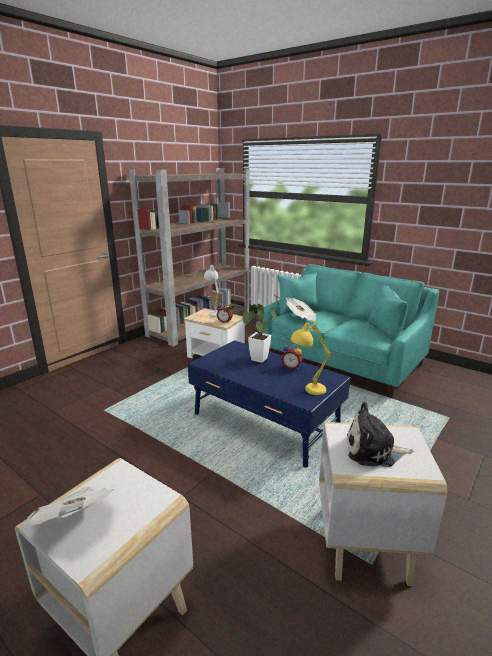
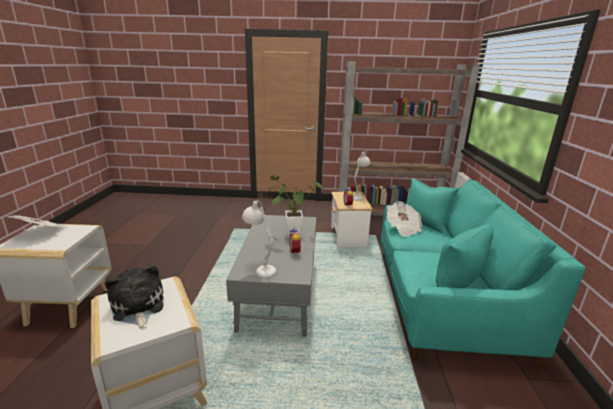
camera: 55 degrees right, 0 degrees up
blue coffee table [188,340,351,467] -> grey coffee table [226,215,316,337]
yellow table lamp [291,320,331,395] -> white table lamp [242,200,277,278]

